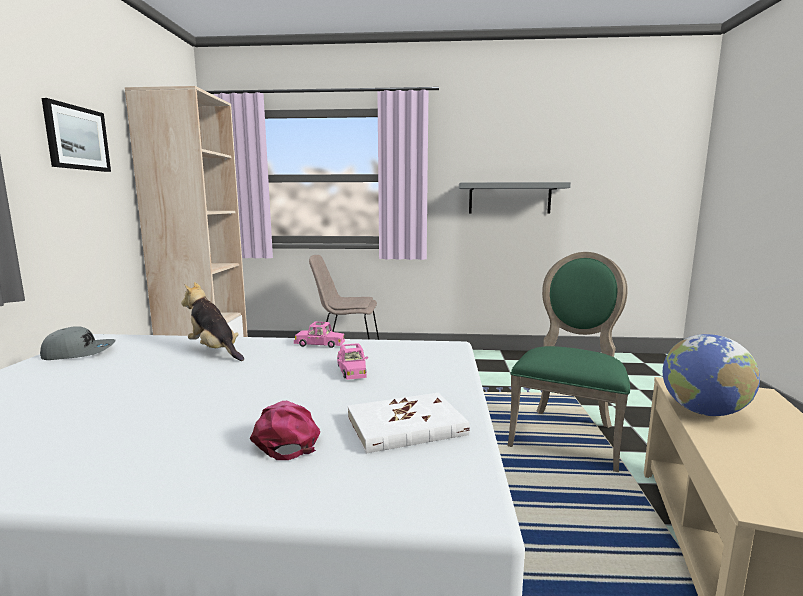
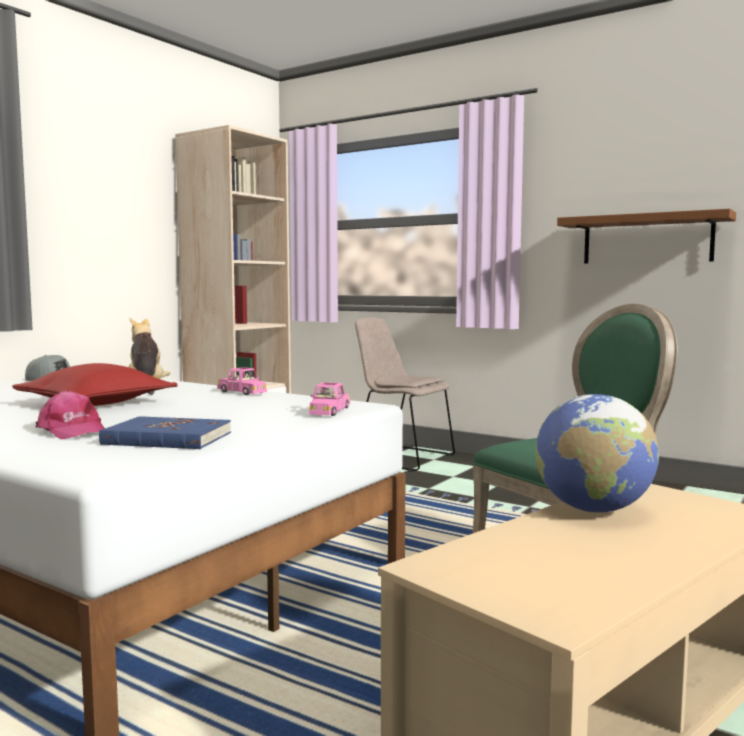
camera: 30 degrees right, 5 degrees down
picture [42,98,111,172] -> none
pink cap [250,401,320,460] -> pink cap turned 120 degrees clockwise [36,391,105,439]
pink toy car [337,343,368,380] -> pink toy car moved to [309,382,350,416]
white book [347,393,470,454] -> blue book [99,416,231,449]
grey shelf [459,182,571,214] -> brown shelf [557,209,736,264]
none -> red pillow [12,363,178,406]

